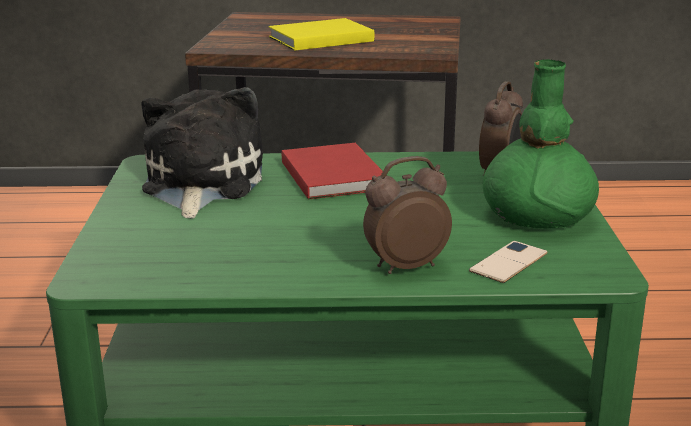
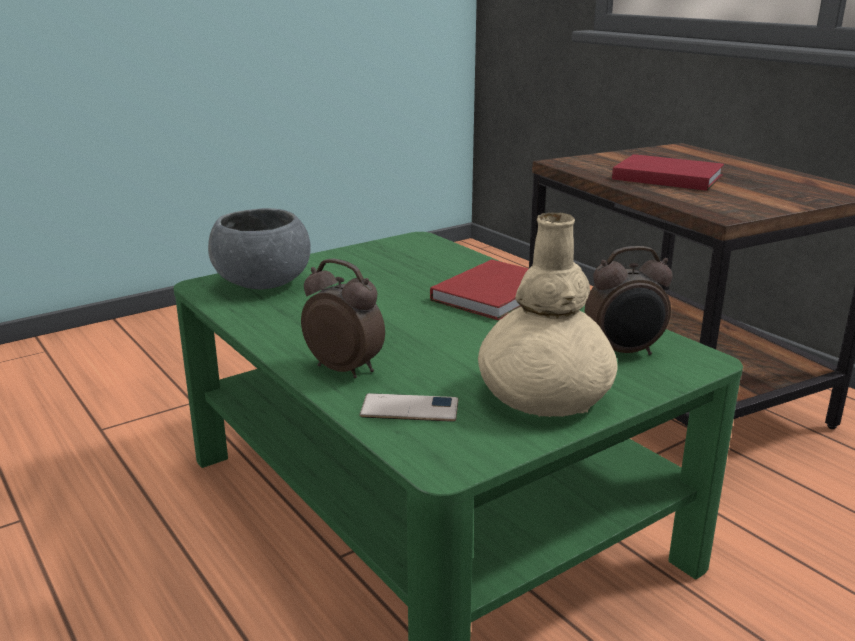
camera: 55 degrees right, 0 degrees up
plush toy [141,87,263,218] -> none
yellow book [269,18,374,51] -> red book [612,154,724,191]
green vase [483,59,599,229] -> beige vase [478,212,617,417]
none -> grey bowl [208,208,310,290]

